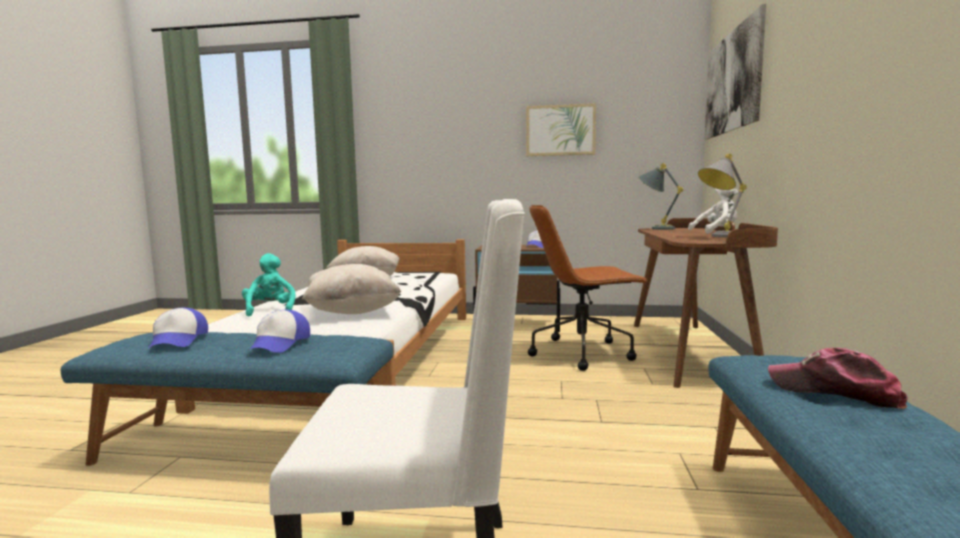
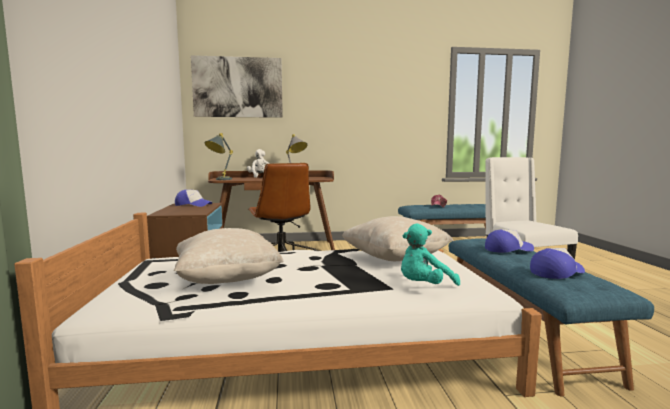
camera: 105 degrees left, 0 degrees up
picture [526,103,596,156] -> none

